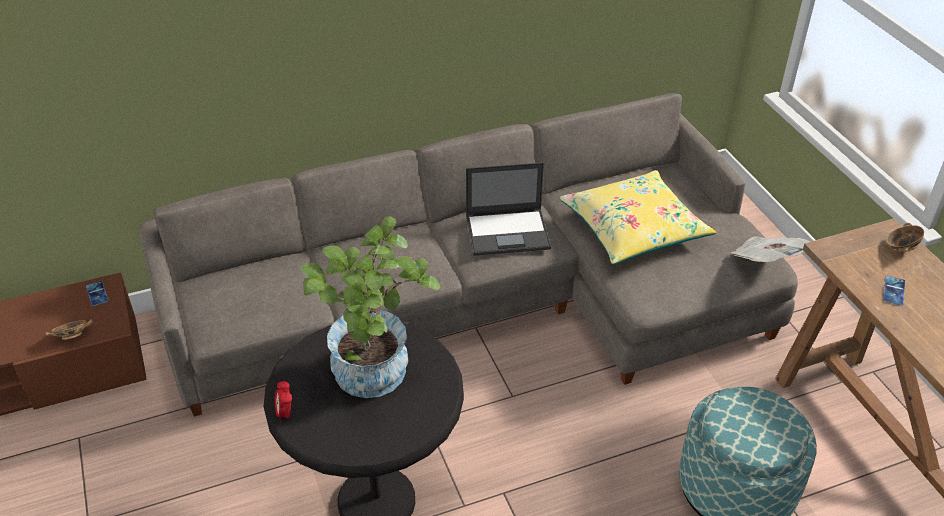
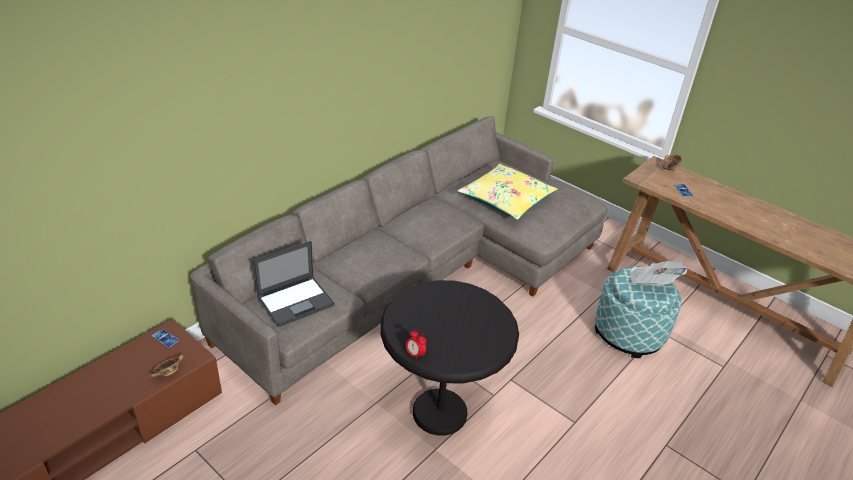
camera: 30 degrees left, 5 degrees down
potted plant [300,216,440,398] -> none
laptop [466,162,551,256] -> laptop moved to [253,241,335,327]
newspaper [731,236,811,262] -> newspaper moved to [630,261,688,285]

